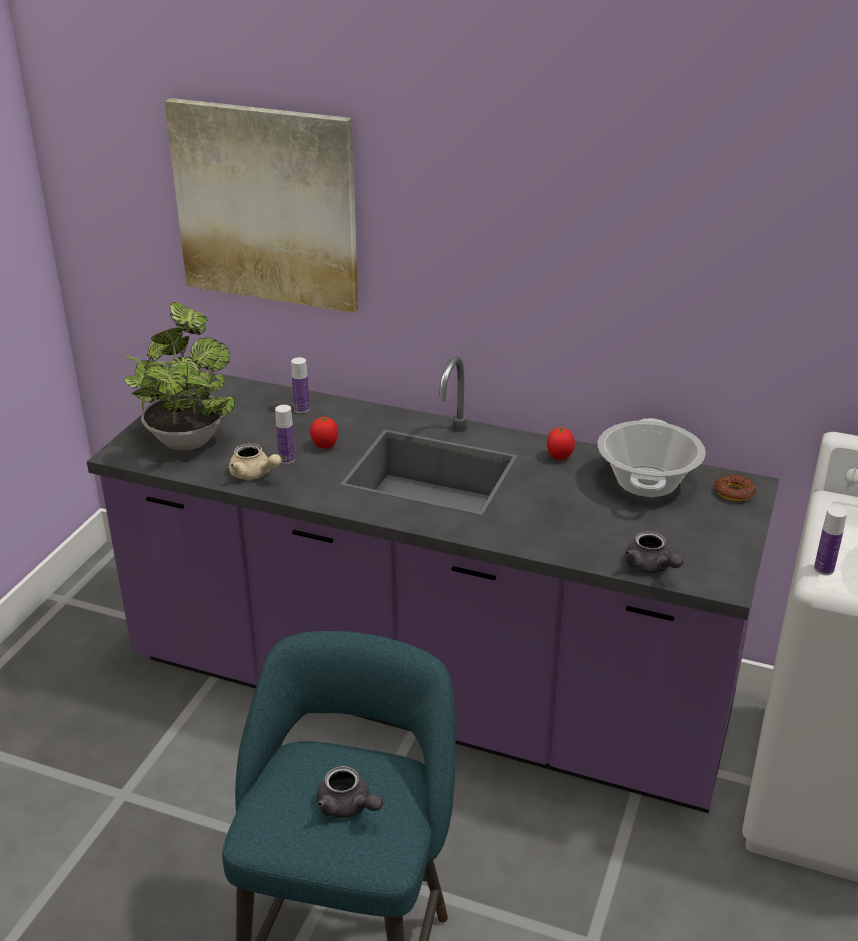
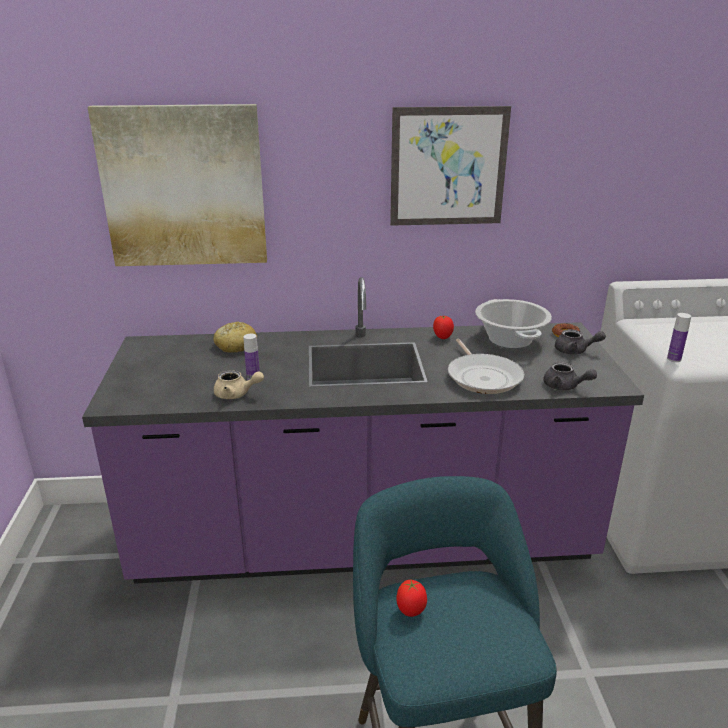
camera: 25 degrees left, 5 degrees down
potted plant [123,302,235,450] -> none
bottle [291,357,309,413] -> bread [213,322,257,353]
tomato [310,417,338,449] -> tomato moved to [396,580,427,617]
grey teapot [317,766,383,818] -> grey teapot moved to [555,329,606,355]
none -> picture [390,106,511,226]
none -> frying pan [448,339,524,394]

